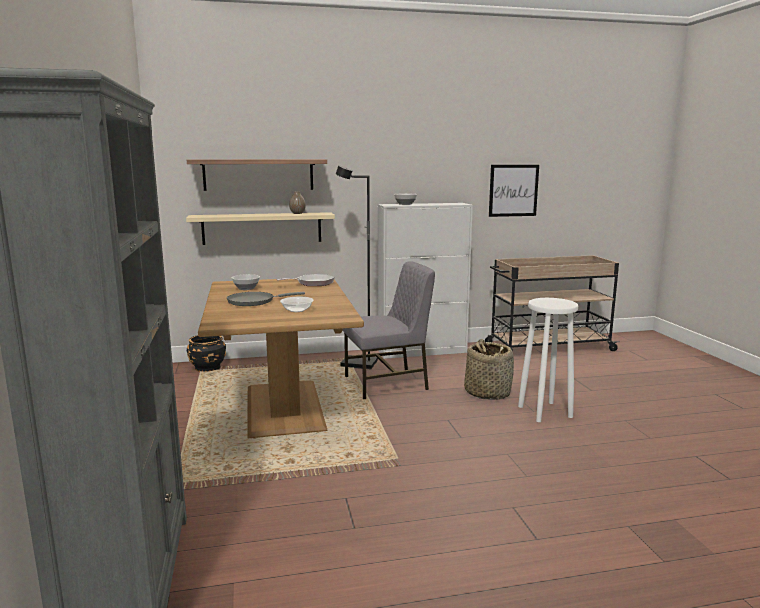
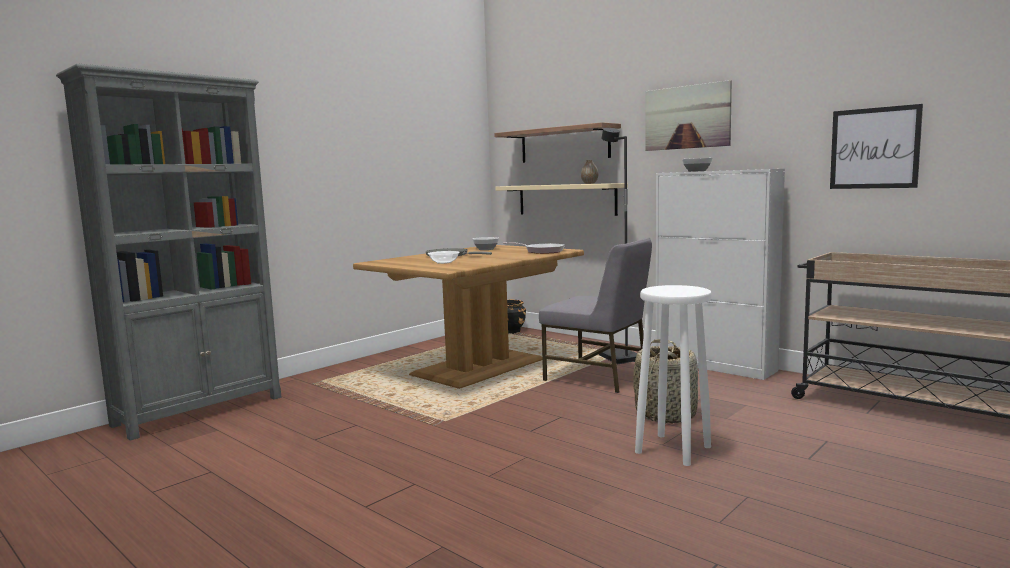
camera: 55 degrees right, 5 degrees down
none -> picture [645,80,732,151]

